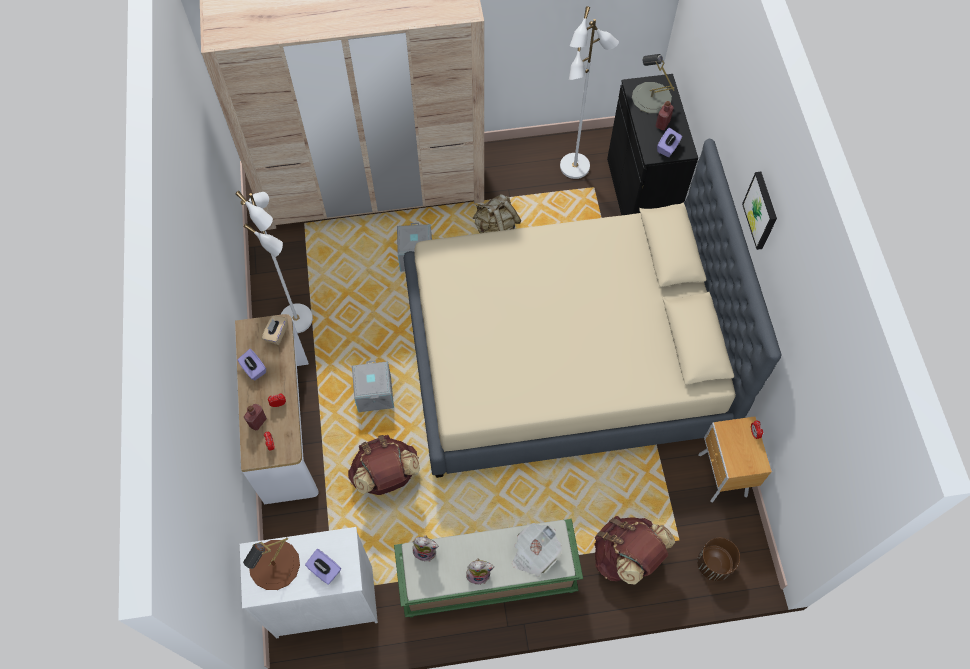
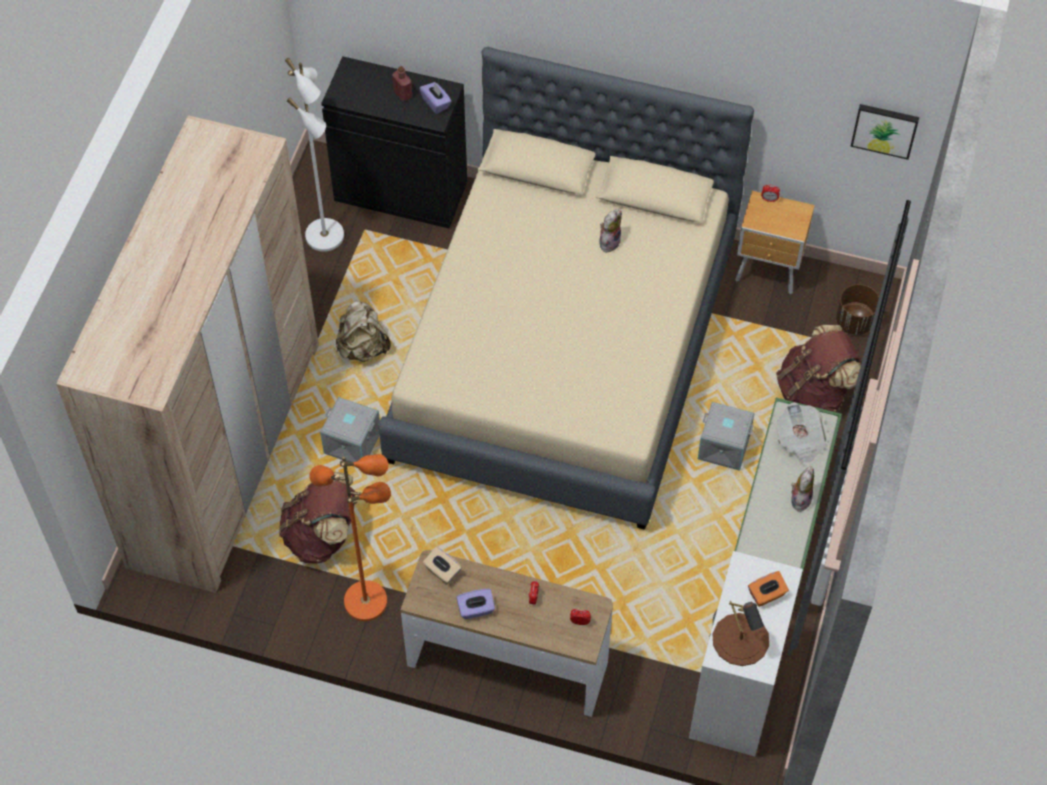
camera: 65 degrees left, 5 degrees down
white floor lamp [235,191,313,333] -> orange floor lamp [309,454,391,621]
red bottle [244,404,267,430] -> none
purple tissue box [305,549,341,585] -> orange tissue box [748,571,789,607]
brown backpack [348,435,420,495] -> brown backpack moved to [279,472,355,564]
grey storage box [352,360,394,412] -> grey storage box moved to [698,402,755,471]
plush toy [412,535,439,562] -> plush toy moved to [599,209,622,253]
grey table lamp [632,54,675,114] -> none
picture [742,172,777,250] -> picture moved to [850,104,919,160]

